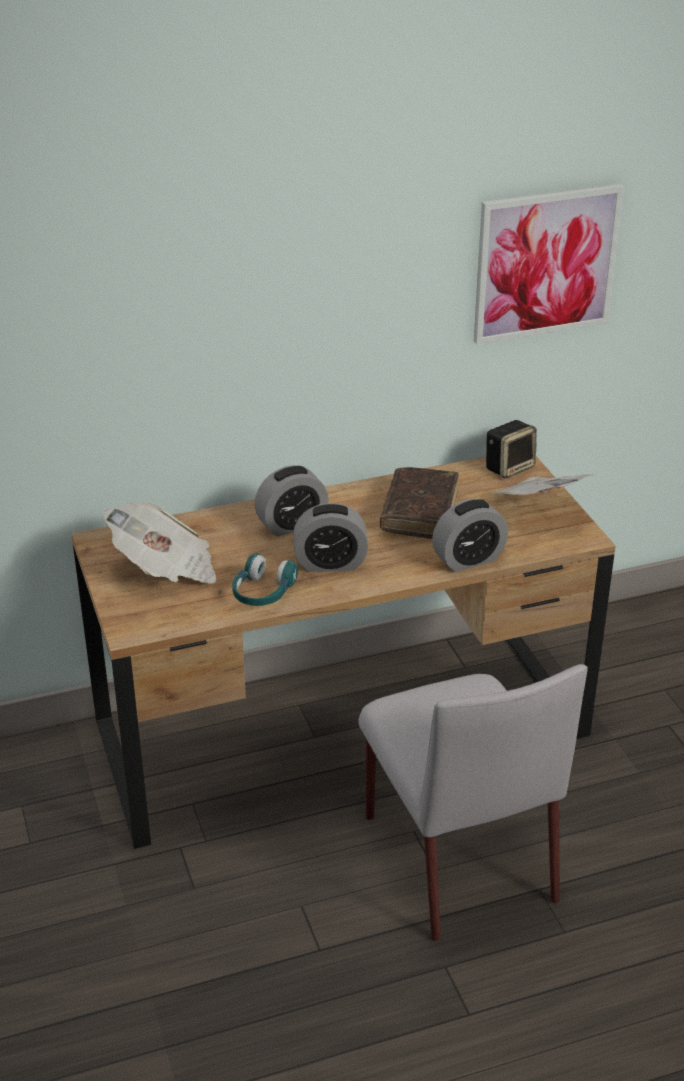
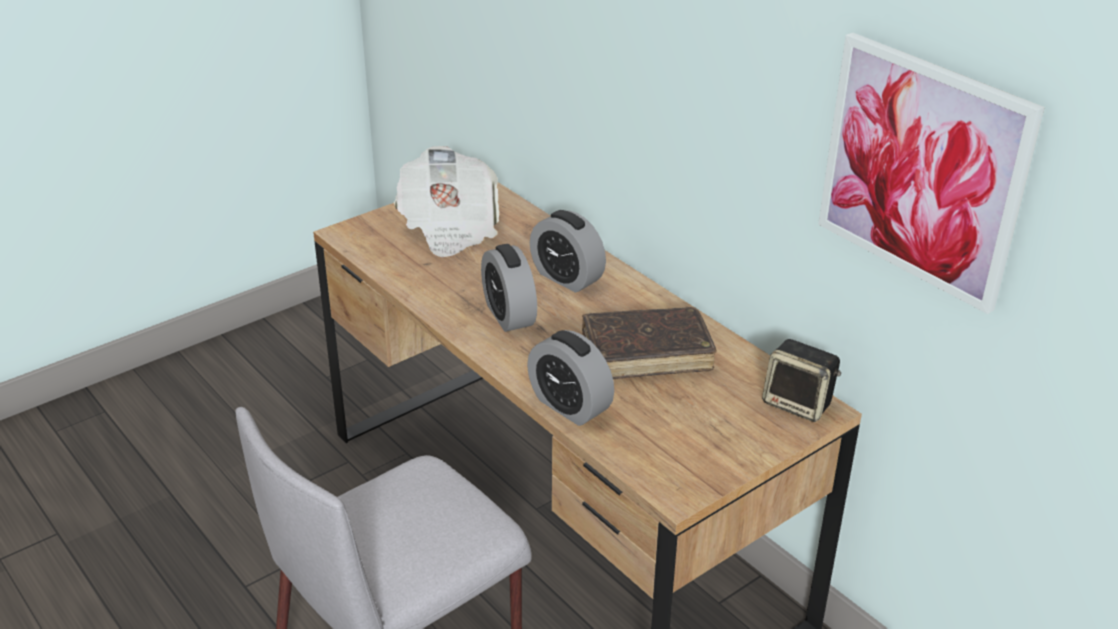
camera: 70 degrees right, 0 degrees up
turquoise headphones [232,553,298,606] -> none
newspaper [490,474,592,495] -> none

